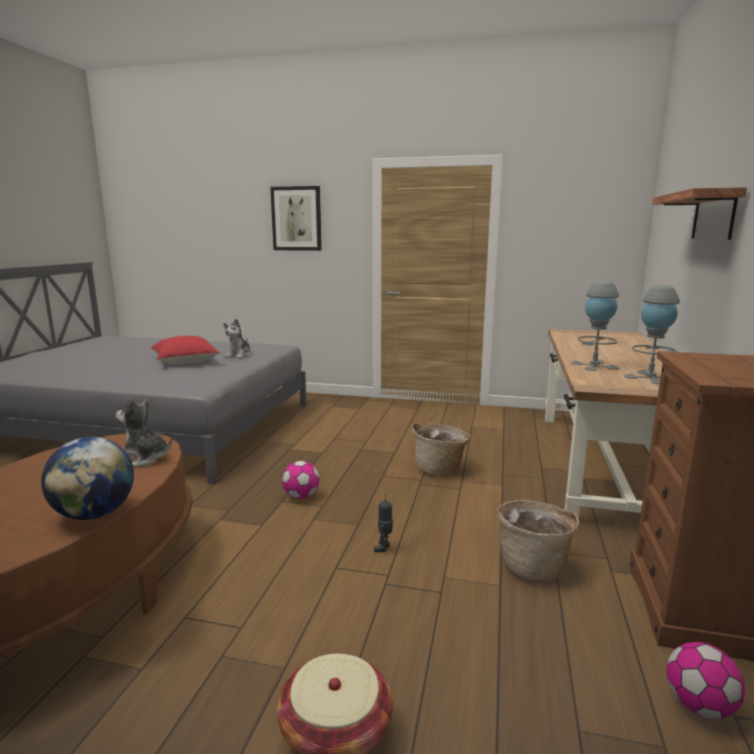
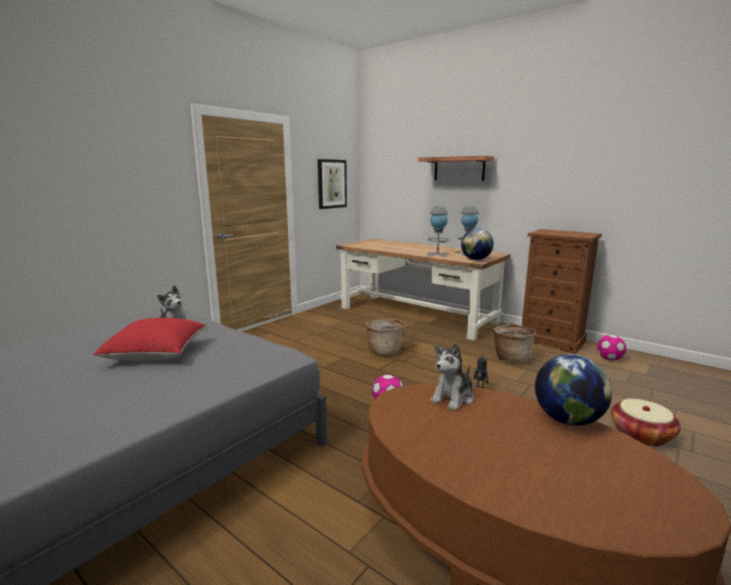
camera: 65 degrees left, 0 degrees up
picture [270,186,322,251] -> picture moved to [318,159,347,209]
none -> globe [461,228,494,260]

